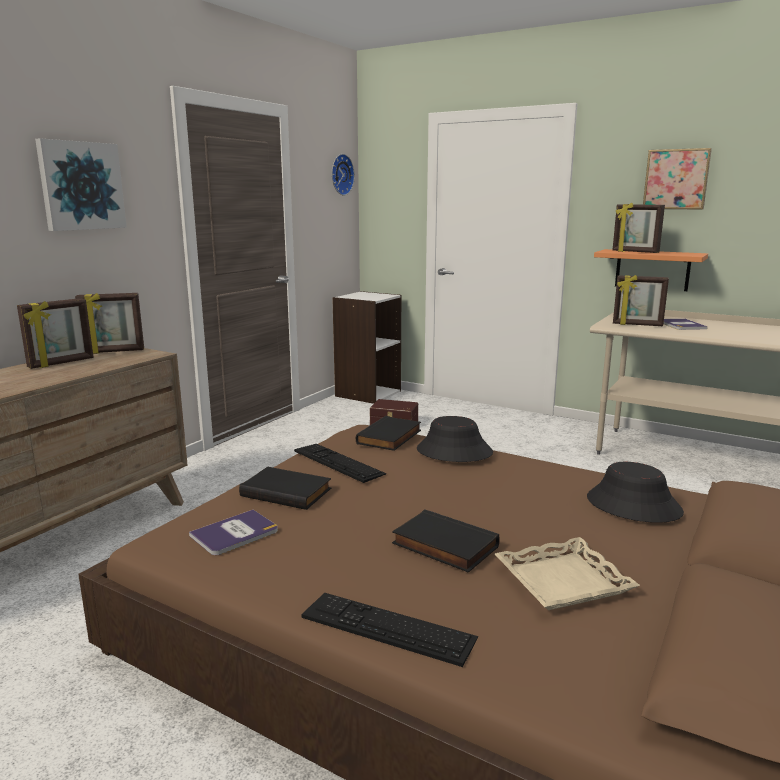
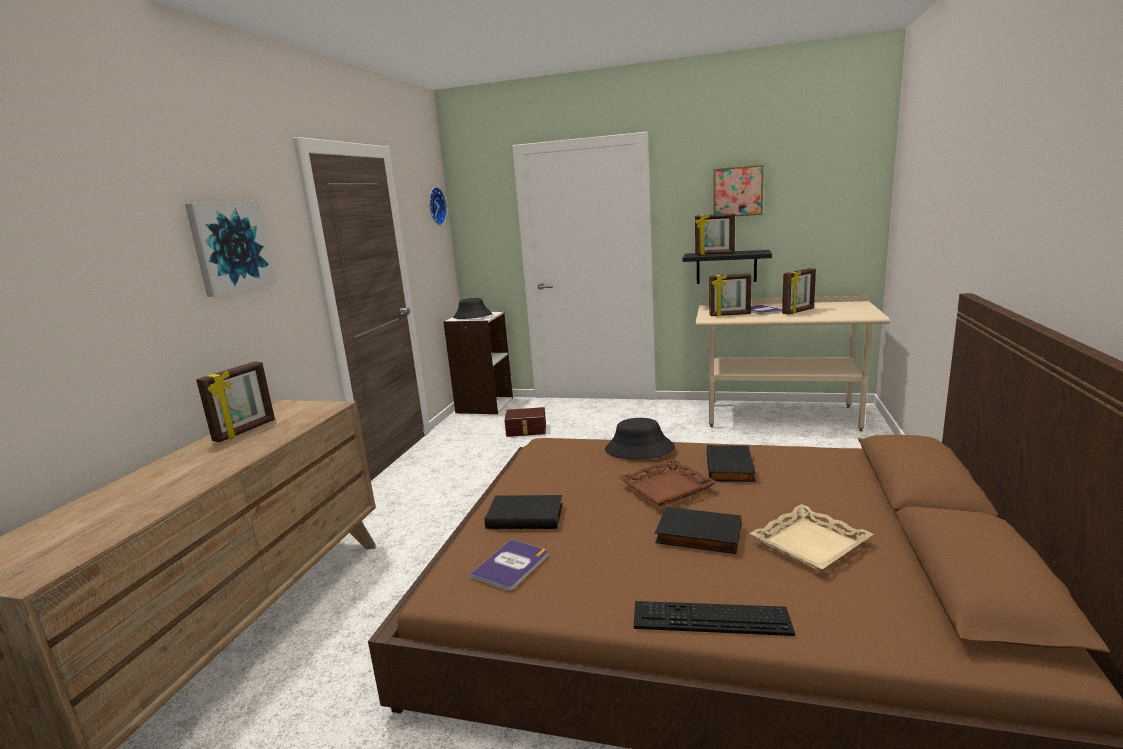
camera: 15 degrees left, 0 degrees up
picture frame [75,293,144,354] -> picture frame moved to [782,268,816,315]
keyboard [294,444,386,483] -> none
black book [356,416,421,451] -> black book moved to [707,445,756,482]
black hat [587,462,684,523] -> black hat moved to [453,298,492,319]
orange shelf [594,249,708,291] -> black shelf [683,250,772,284]
none -> brown tray [618,459,717,506]

